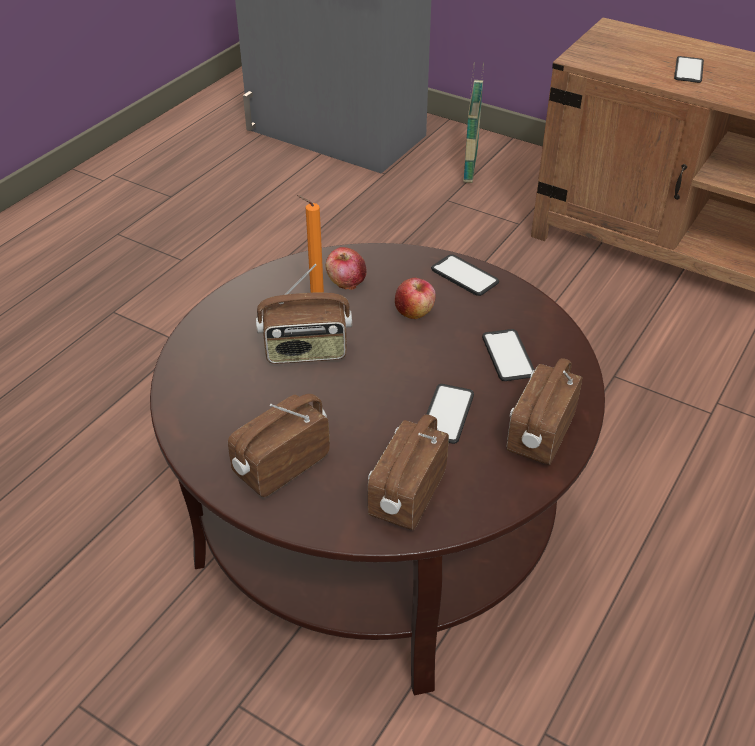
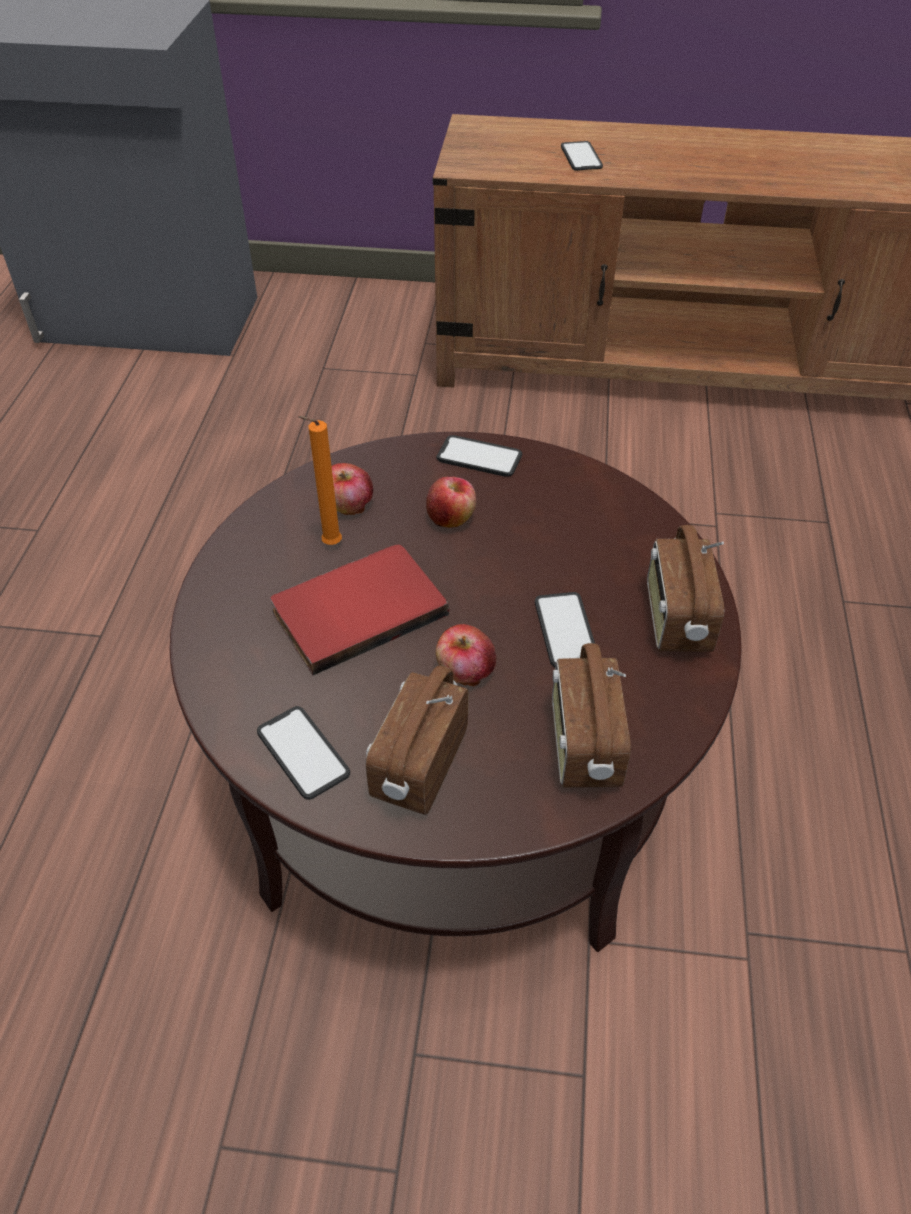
camera: 25 degrees left, 5 degrees up
radio [256,264,352,364] -> red book [270,545,449,675]
basket [463,62,484,183] -> none
phone [482,329,535,381] -> phone moved to [257,706,350,800]
none -> apple [436,624,496,687]

